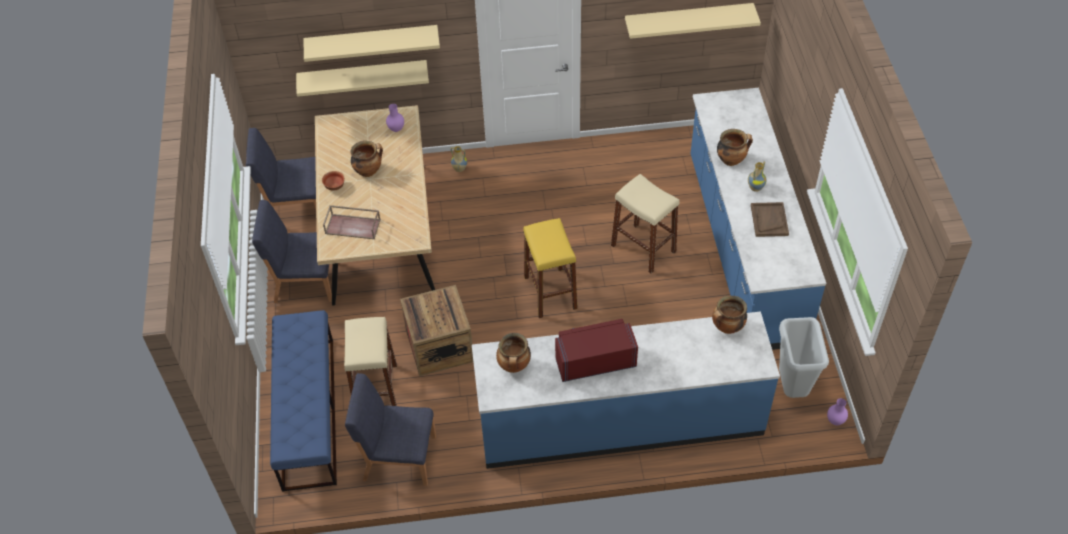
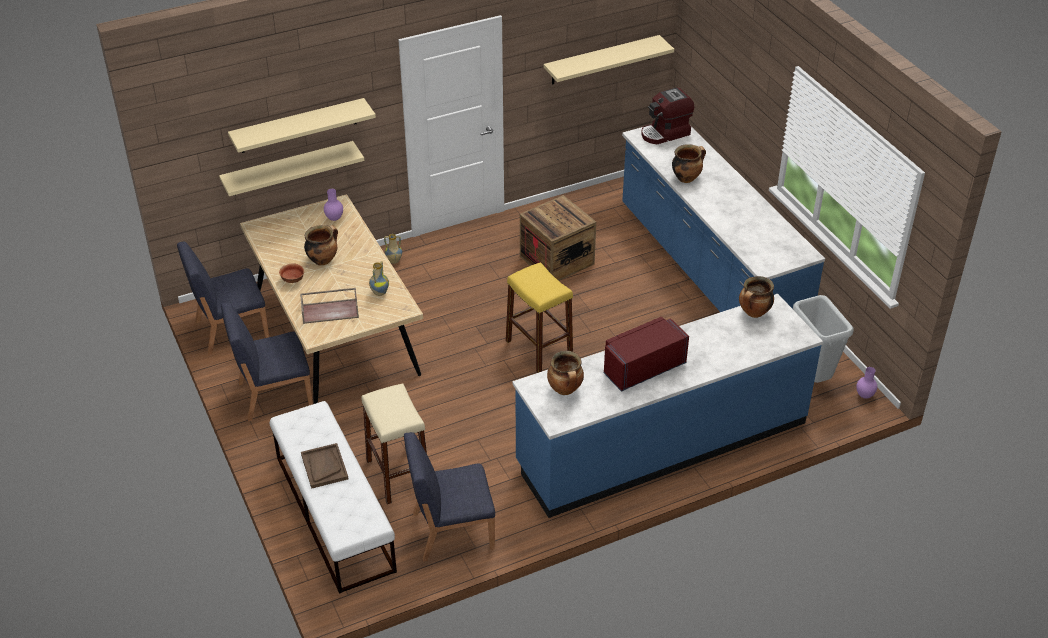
camera: 20 degrees left, 10 degrees down
blue bench [270,310,337,492] -> white bench [269,401,397,594]
crate [400,285,473,376] -> crate moved to [520,195,596,281]
beige stool [611,174,680,274] -> none
vase [748,162,767,192] -> vase moved to [369,261,389,296]
brown tray [751,202,789,237] -> brown tray moved to [301,443,348,489]
none -> coffee machine [641,87,694,144]

